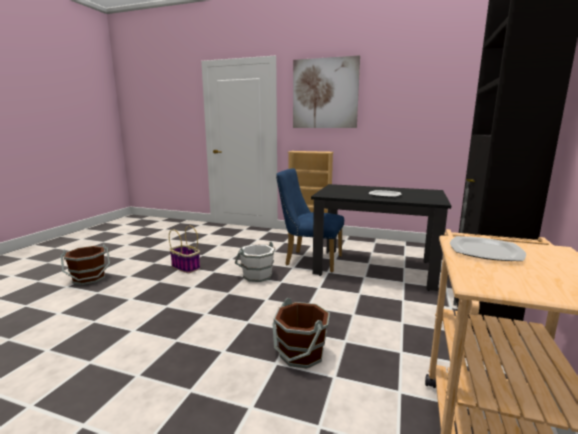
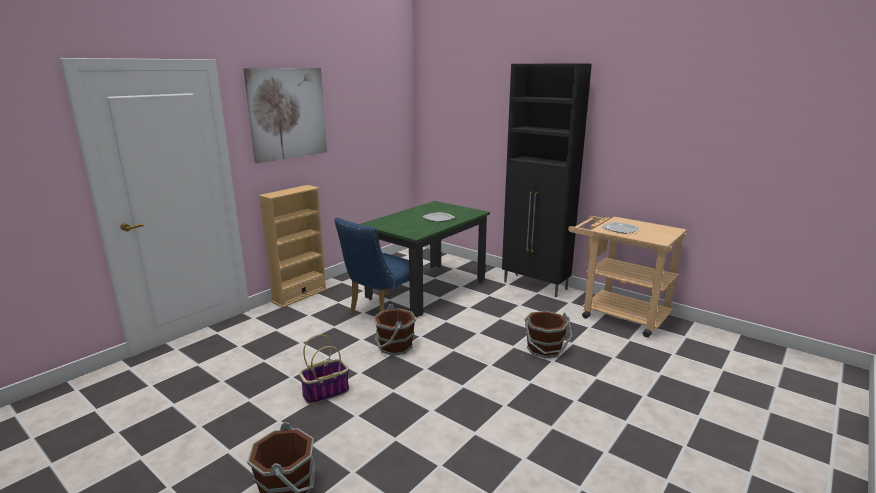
camera: 70 degrees left, 5 degrees up
white bucket [235,241,275,282] -> brown bucket [374,304,416,356]
black dining table [311,184,451,291] -> green dining table [361,201,490,317]

